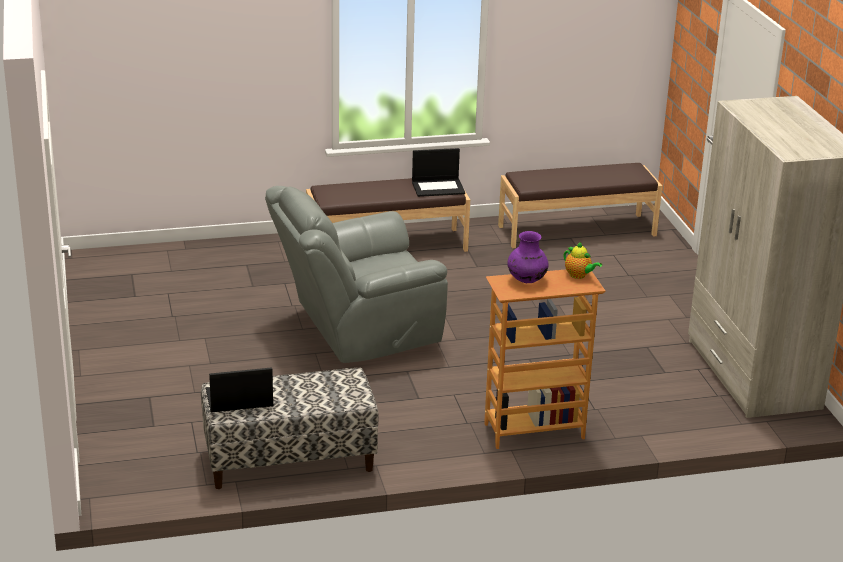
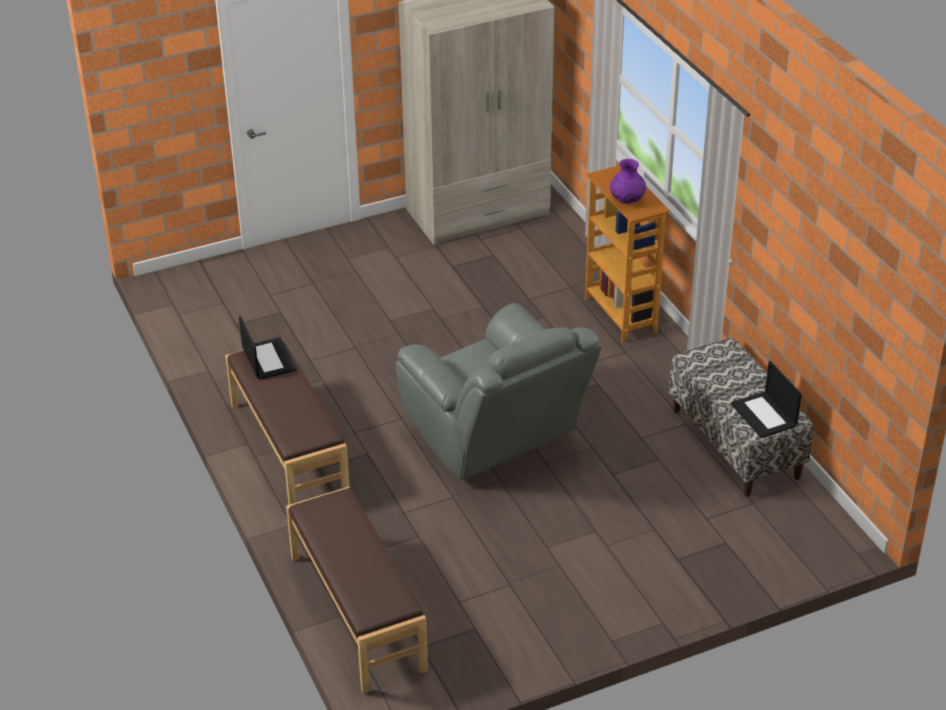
camera: 100 degrees left, 10 degrees up
brown bench [498,163,662,248] -> brown bench moved to [286,487,428,694]
teapot [564,242,602,279] -> none

